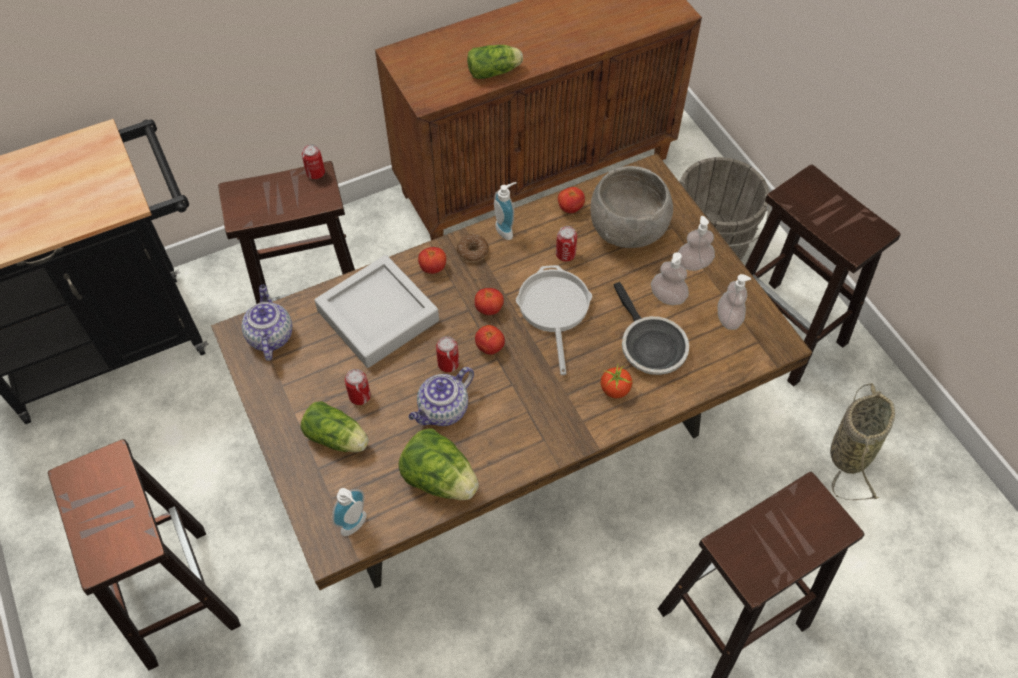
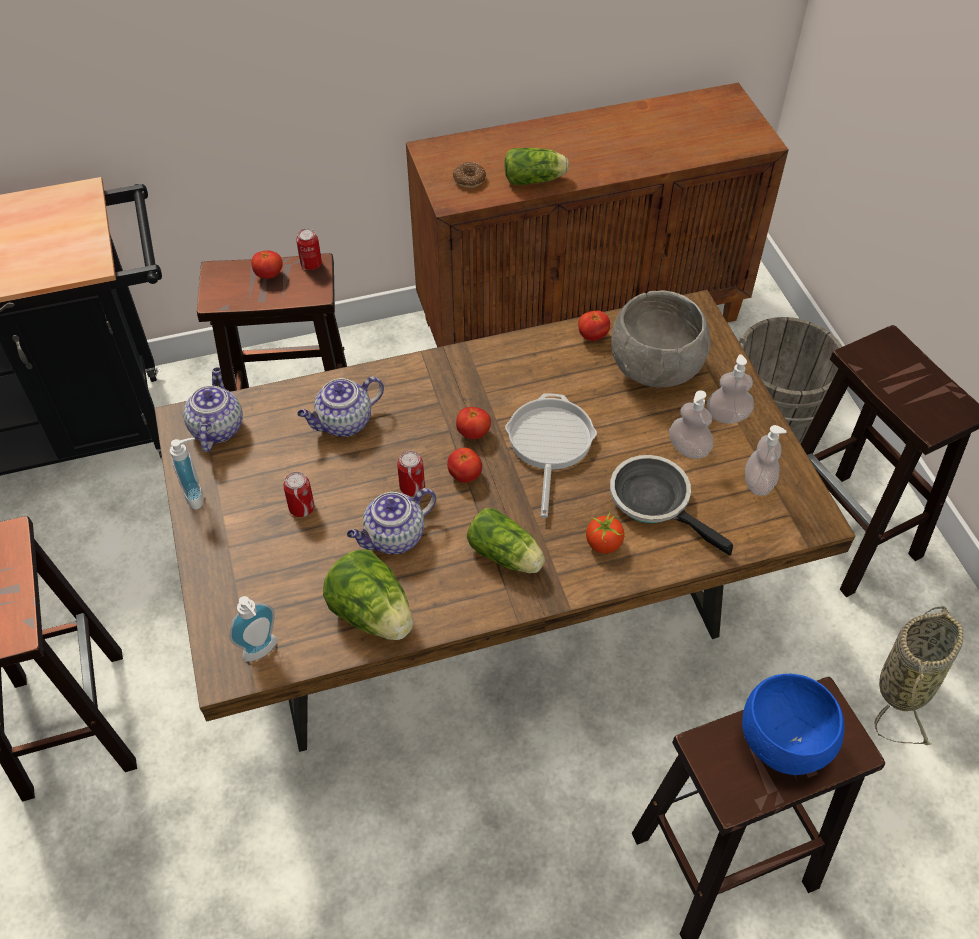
camera: 10 degrees right, 5 degrees down
lettuce [300,401,369,452] -> lettuce moved to [467,508,545,573]
grey tray [314,255,439,368] -> teapot [297,377,384,437]
tomato [418,247,446,274] -> tomato moved to [251,251,283,279]
donut [456,234,489,262] -> donut moved to [453,162,486,188]
soap dispenser [494,182,517,240] -> soap dispenser moved to [170,438,204,510]
can [556,226,577,262] -> none
frying pan [614,282,689,375] -> frying pan turned 150 degrees clockwise [610,455,733,556]
none -> blue bowl [742,674,844,775]

